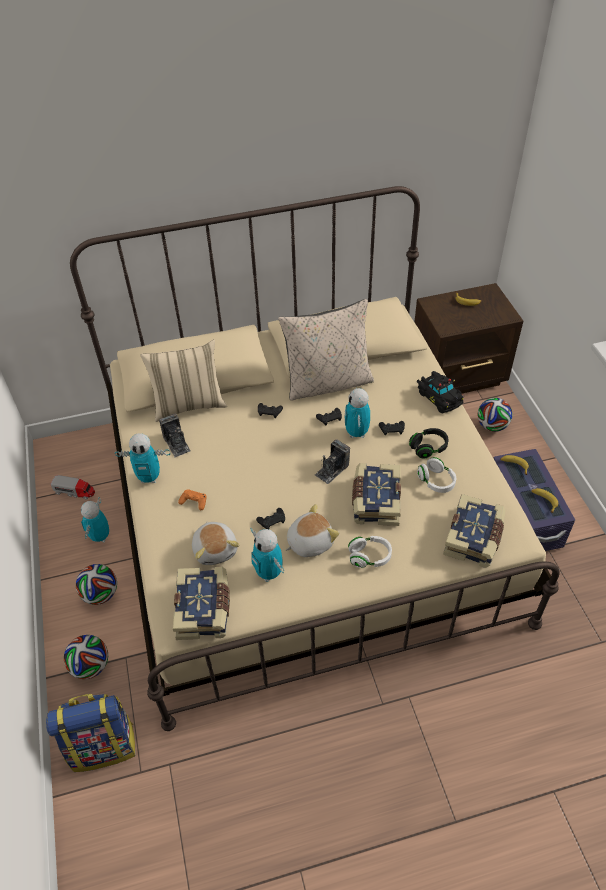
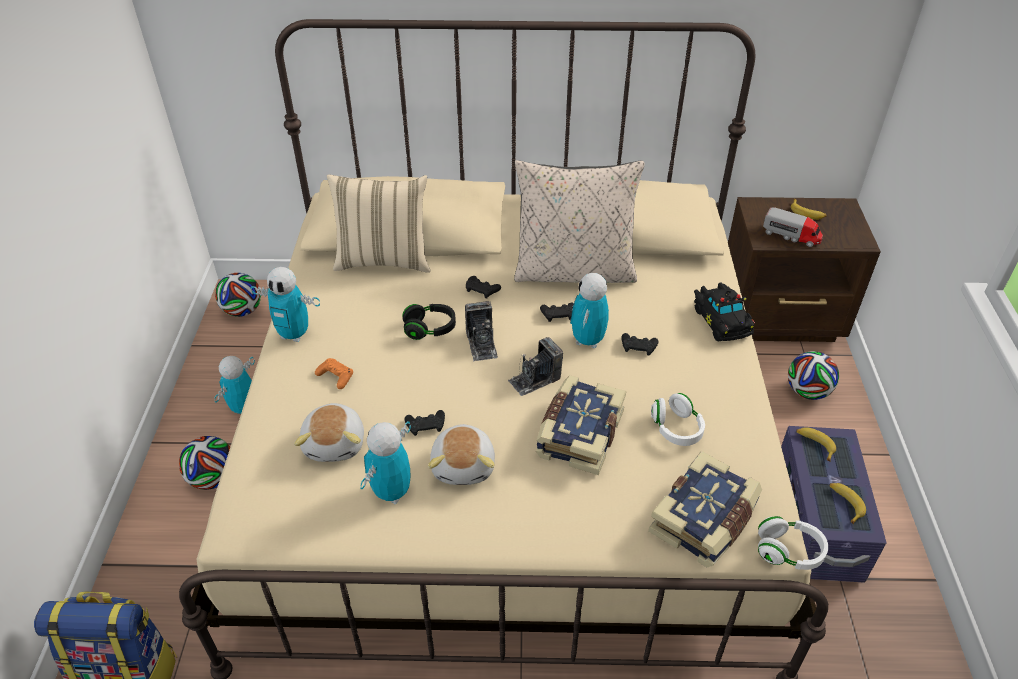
camera: 15 degrees right, 5 degrees down
toy truck [50,475,95,500] -> toy truck moved to [763,207,823,247]
football [64,635,108,679] -> football moved to [215,273,261,317]
camera [159,414,190,457] -> camera moved to [465,301,498,361]
book [173,566,230,640] -> none
toy robot [250,528,284,582] -> toy robot turned 45 degrees clockwise [360,421,411,504]
plush toy [285,504,339,557] -> plush toy turned 105 degrees clockwise [428,424,495,485]
white headphones [348,536,392,568] -> white headphones moved to [758,516,828,570]
black headphones [409,428,449,459] -> black headphones moved to [402,304,456,340]

